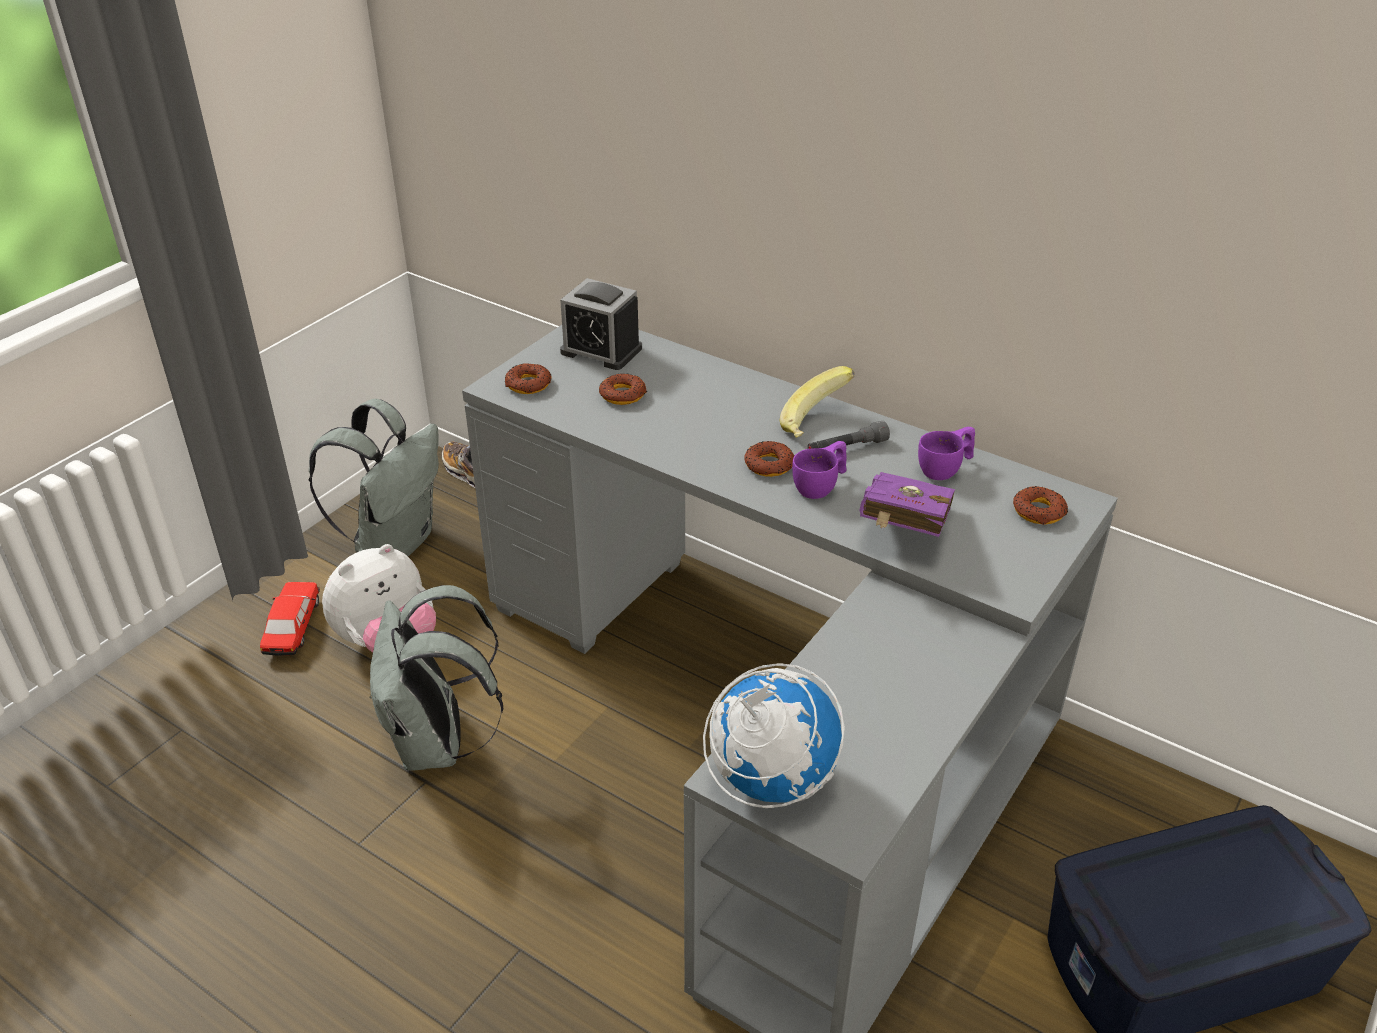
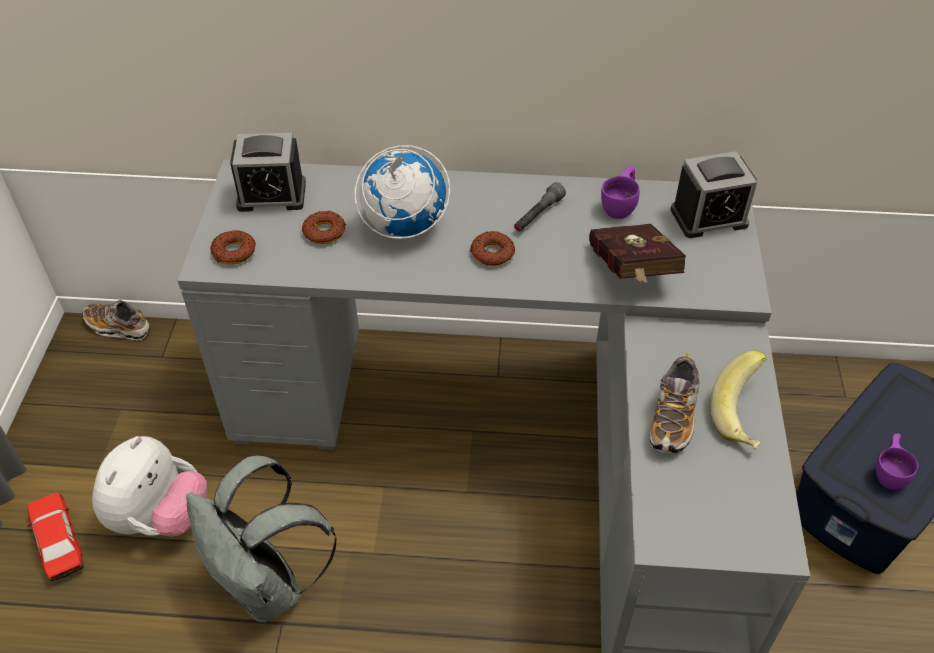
camera: 30 degrees left, 10 degrees up
grey backpack [309,399,439,556] -> none
globe [703,663,845,808] -> globe moved to [354,145,451,239]
banana [780,366,855,438] -> banana moved to [710,350,766,450]
purple cup [792,441,847,499] -> purple cup moved to [876,433,918,490]
purple book [860,472,955,537] -> red book [589,224,686,284]
donut [1013,486,1068,525] -> alarm clock [670,151,757,238]
none -> shoe [649,354,699,454]

